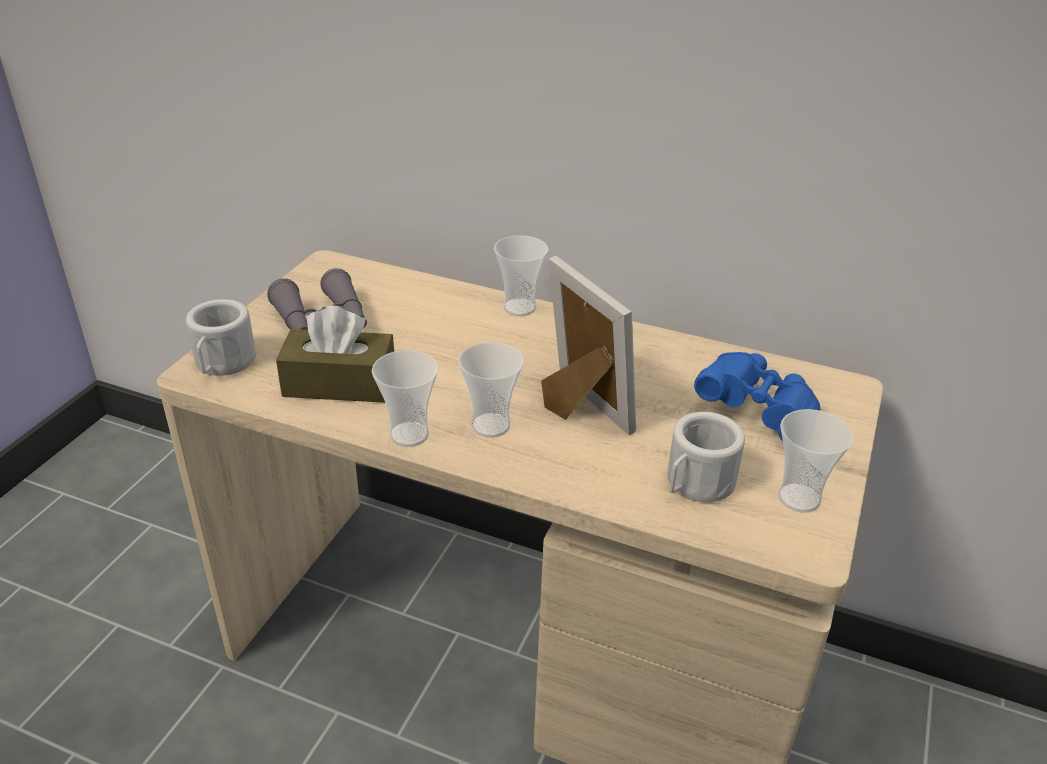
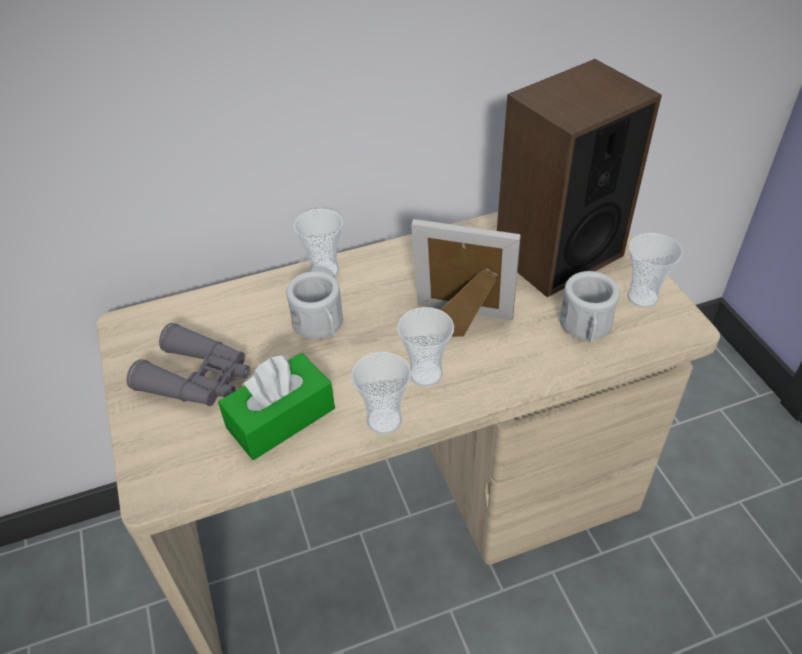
camera: 40 degrees left, 10 degrees up
white mug [186,299,256,376] -> white mug moved to [286,271,343,339]
brown tissue box [276,306,394,403] -> green tissue box [218,353,335,460]
blue binoculars [694,352,821,441] -> speaker [497,59,662,297]

